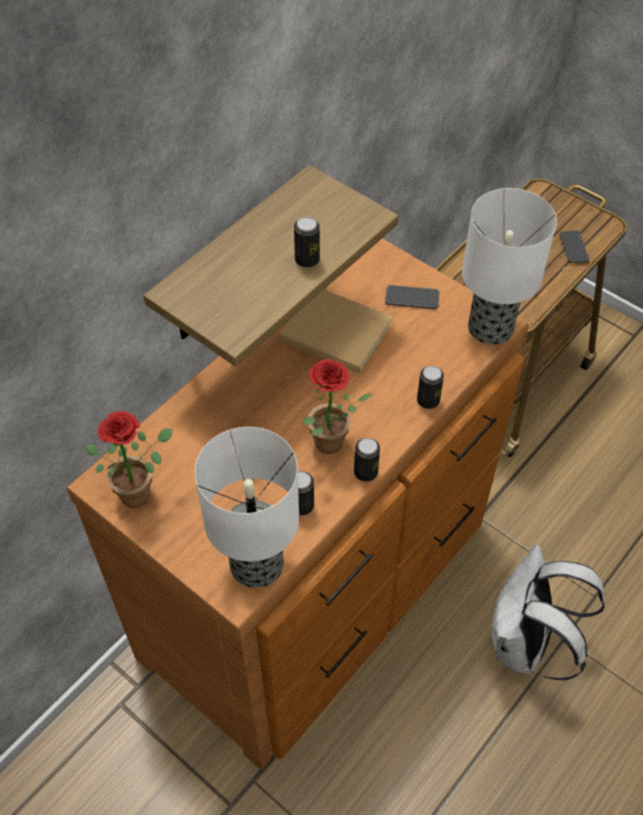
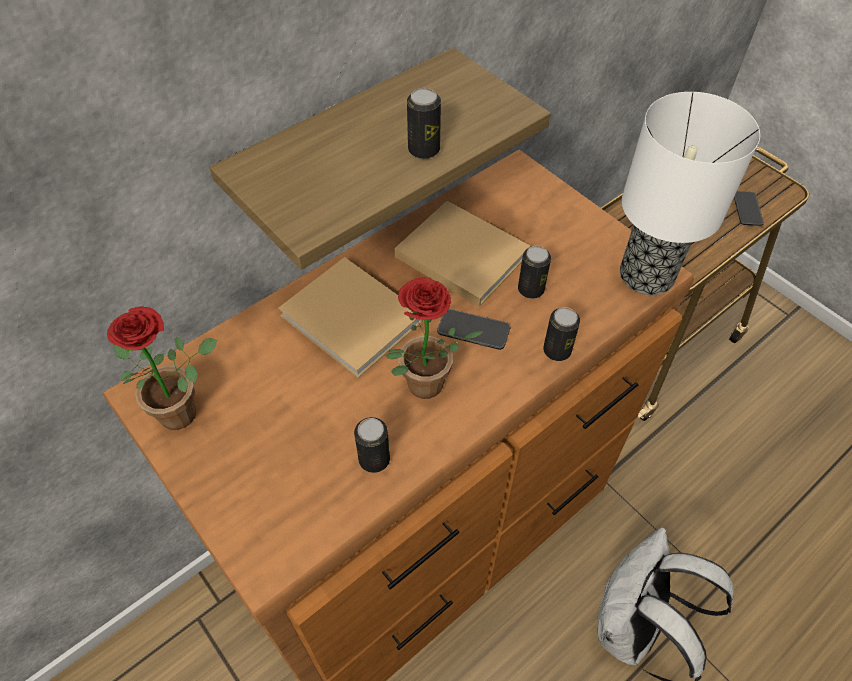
camera: 10 degrees right, 0 degrees up
table lamp [195,427,299,588] -> none
can [354,438,380,482] -> can moved to [518,246,551,299]
phone [385,285,439,309] -> phone moved to [437,309,510,350]
none -> beige book [278,257,423,378]

